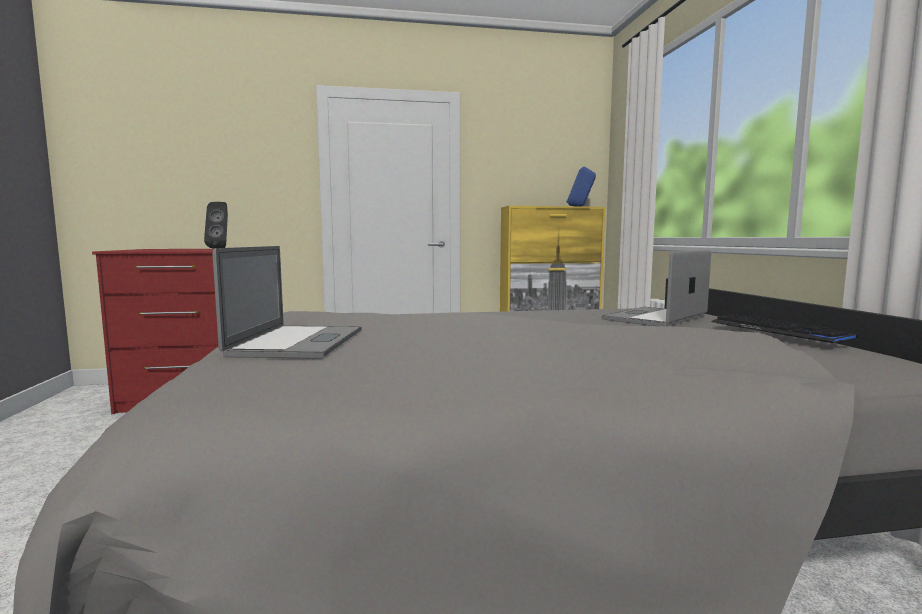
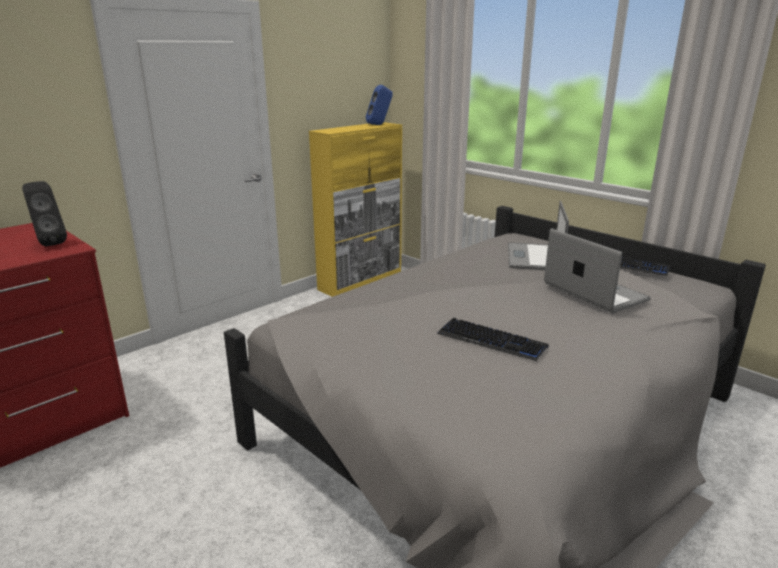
camera: 35 degrees left, 15 degrees up
laptop [213,246,362,358] -> laptop moved to [544,228,651,313]
none -> keyboard [437,318,549,361]

